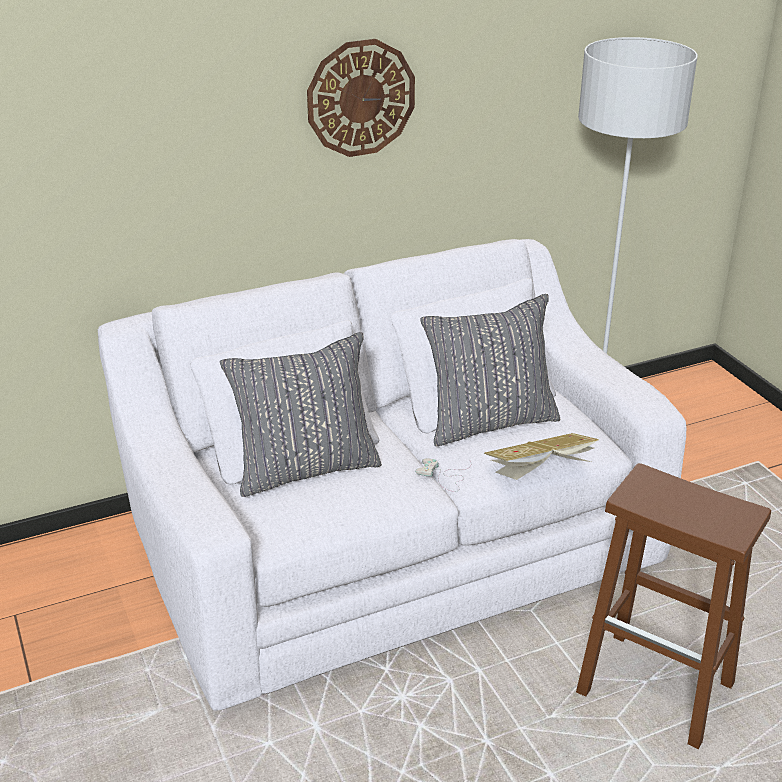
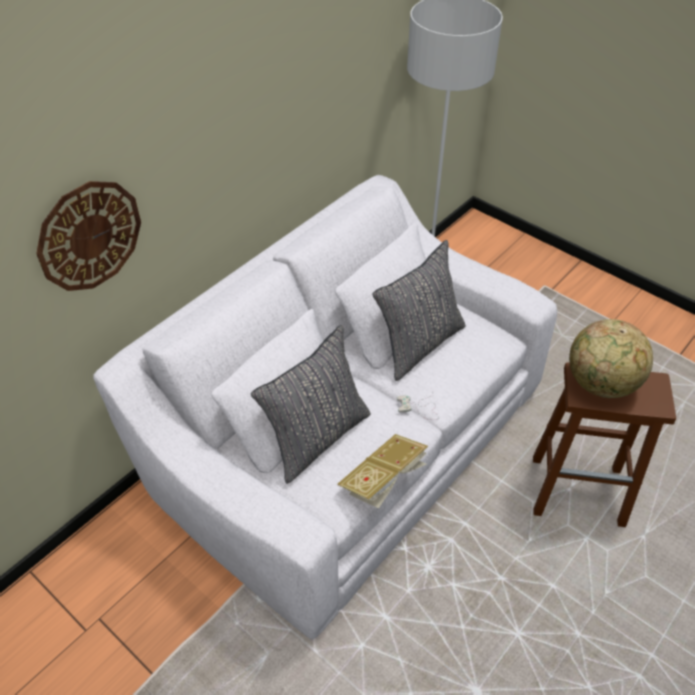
camera: 25 degrees left, 15 degrees up
wall clock [307,39,415,157] -> wall clock moved to [36,181,141,291]
book [484,433,599,480] -> book moved to [337,434,428,509]
none -> globe [569,319,653,398]

